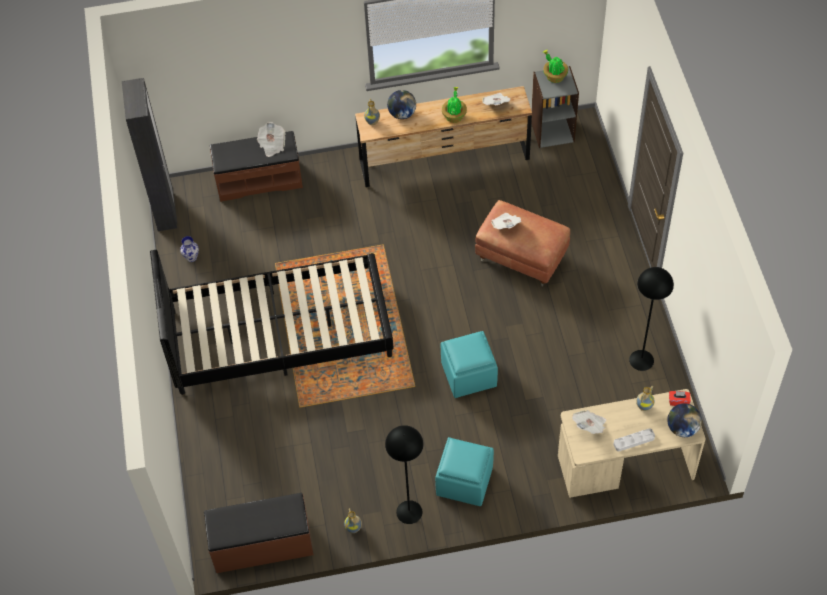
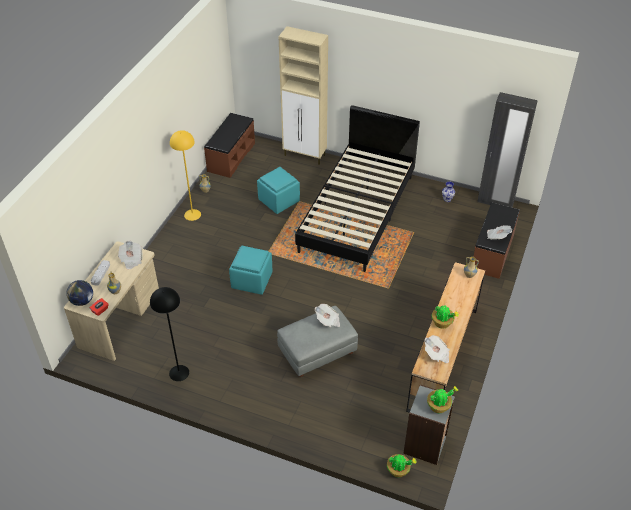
camera: 120 degrees right, 10 degrees down
black floor lamp [385,425,424,524] -> yellow floor lamp [170,130,201,221]
globe [387,90,416,119] -> none
turquoise ottoman [435,437,494,506] -> turquoise ottoman moved to [257,167,300,214]
brown ottoman [475,200,570,287] -> grey ottoman [277,306,358,377]
none -> beige cabinet [278,26,328,165]
none -> potted plant [387,454,417,477]

